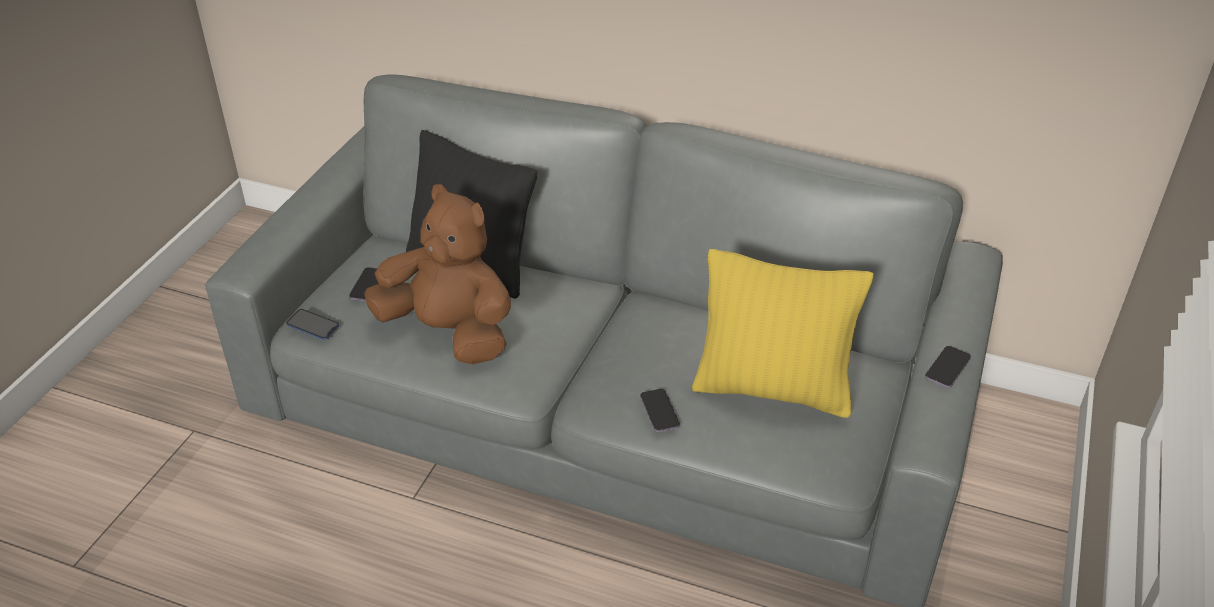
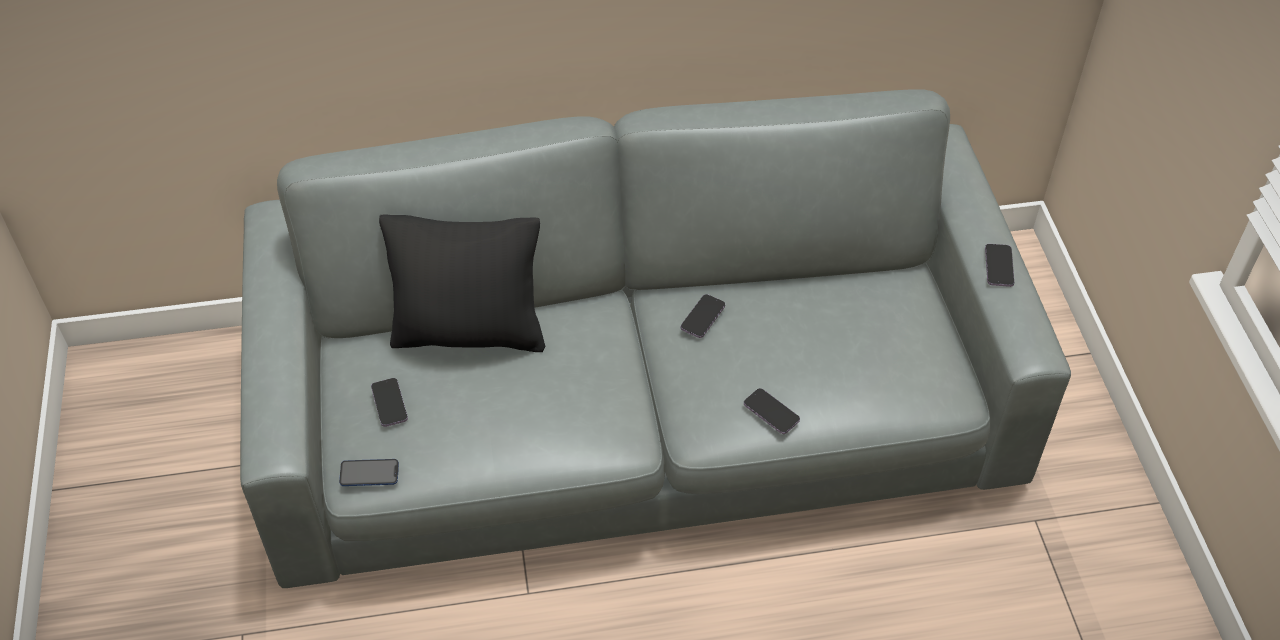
camera: 30 degrees left, 10 degrees up
brown plush toy [364,184,511,364] -> none
yellow pillow [692,249,873,418] -> none
none -> phone [681,294,725,338]

